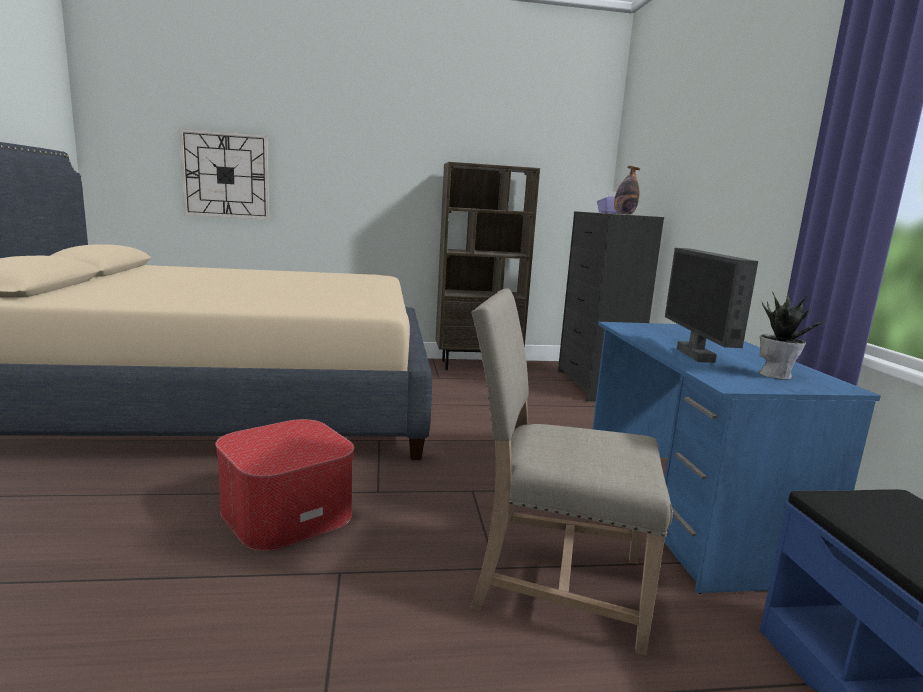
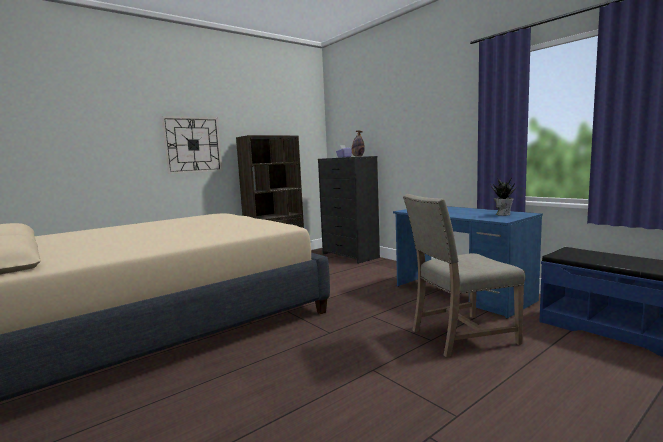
camera: 30 degrees left, 5 degrees down
wall clock [179,129,269,220] -> wall clock moved to [162,116,222,174]
ottoman [216,419,354,551] -> none
monitor [665,248,758,363] -> none

